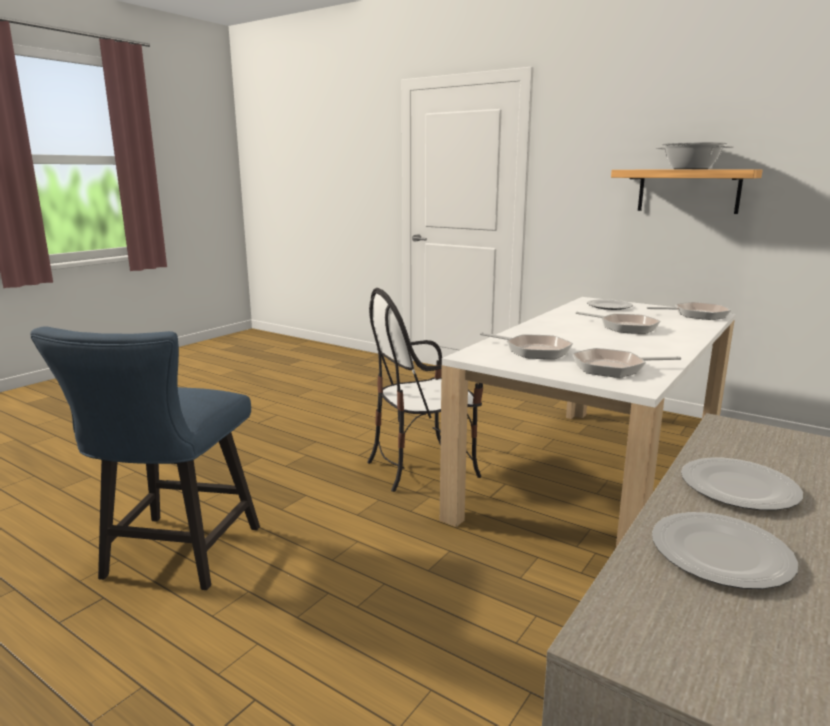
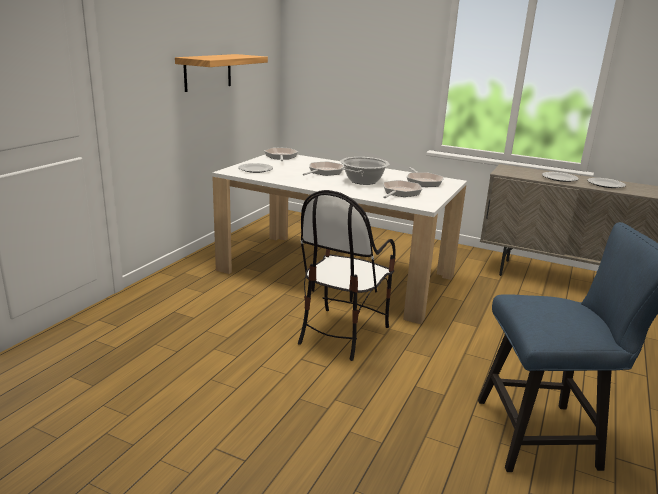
camera: 100 degrees left, 5 degrees up
chair [367,288,483,492] -> chair turned 60 degrees clockwise [298,190,396,361]
cooking pot [655,142,734,169] -> cooking pot moved to [340,157,389,185]

